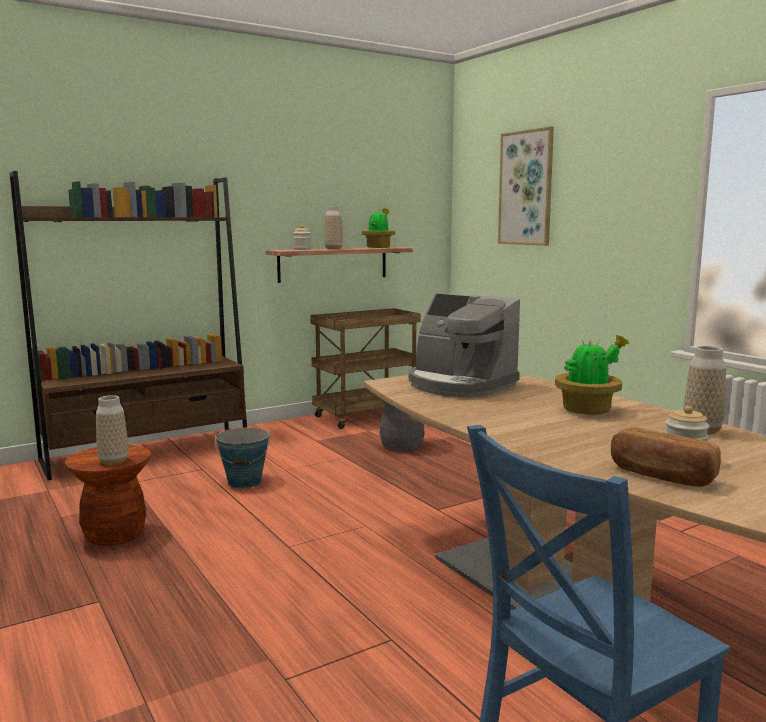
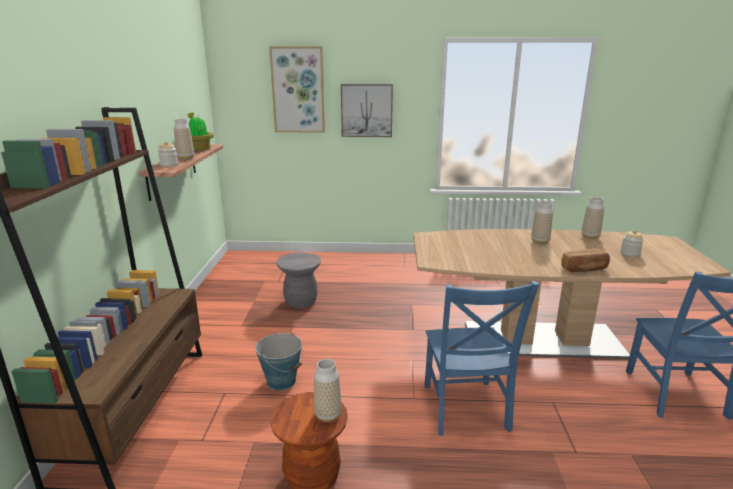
camera: 55 degrees left, 10 degrees up
brown cart [310,308,421,429] -> none
coffee machine [409,293,520,397] -> none
potted plant [555,335,629,415] -> vase [531,201,553,244]
bread [611,427,721,487] -> bread moved to [561,248,610,272]
none -> picture [341,84,393,137]
none -> blue chair [425,281,540,436]

